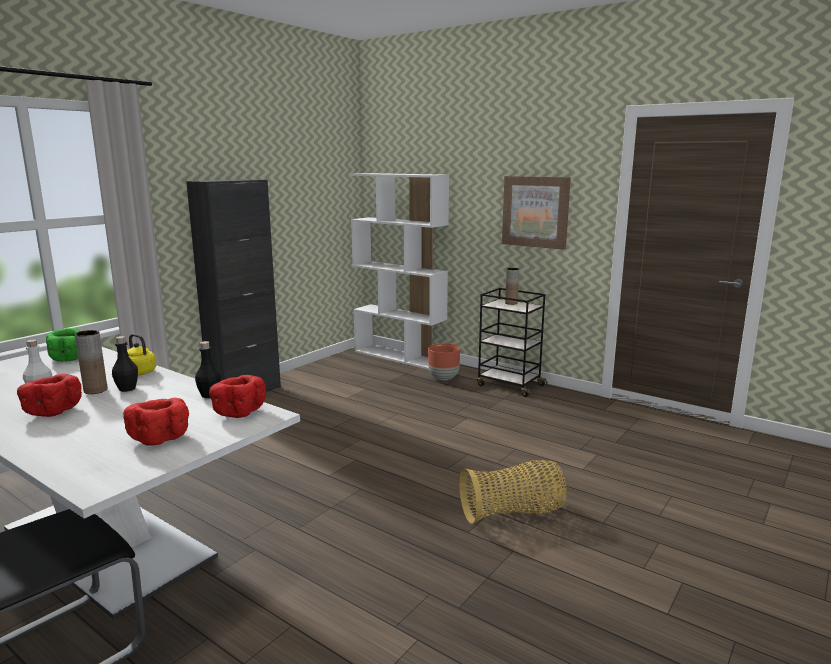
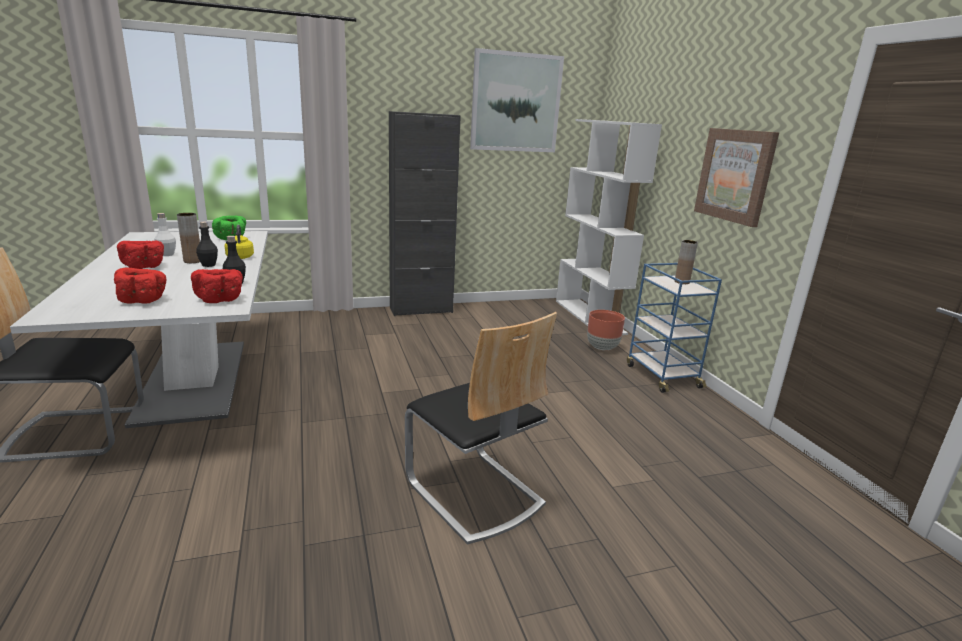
camera: 35 degrees right, 5 degrees up
basket [459,460,567,524] -> chair [405,312,557,544]
black cart [477,288,548,397] -> blue cart [627,263,722,393]
none -> picture [470,48,564,152]

